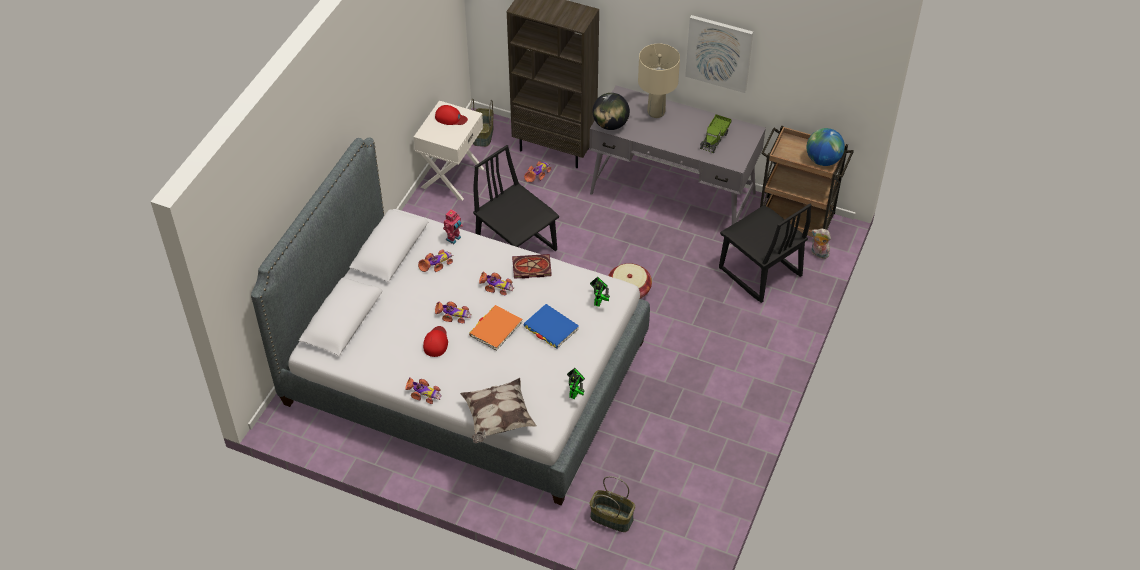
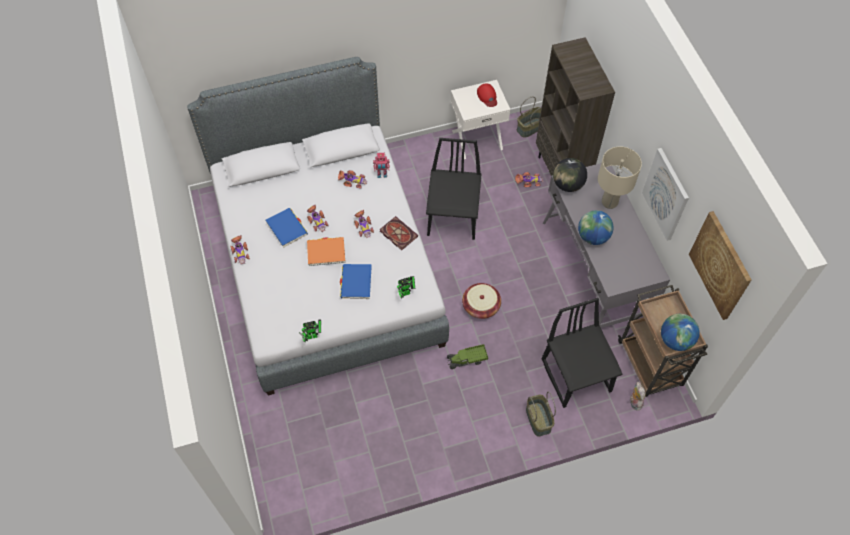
camera: 50 degrees right, 10 degrees up
red cap [423,326,448,357] -> blue book [266,208,308,247]
pillow [460,378,537,443] -> none
basket [590,476,635,532] -> basket moved to [526,392,556,437]
toy truck [700,114,732,153] -> toy truck moved to [446,344,488,369]
black chair [719,204,811,303] -> black chair turned 150 degrees clockwise [542,298,622,408]
none -> globe [578,210,614,245]
none -> picture [689,211,752,320]

